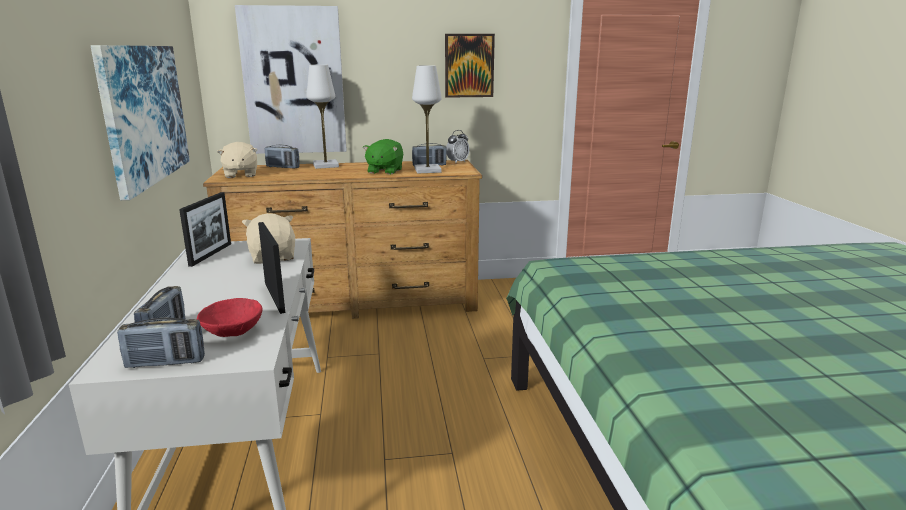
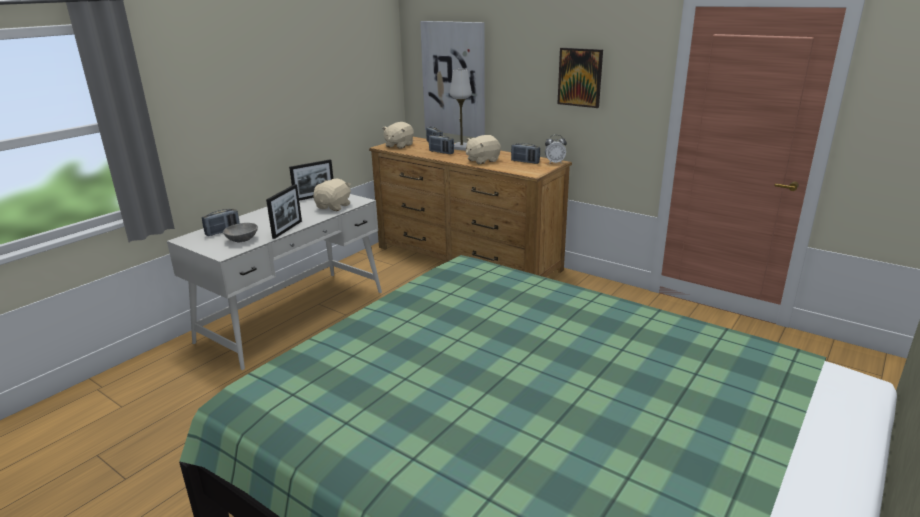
camera: 45 degrees right, 5 degrees up
picture [91,45,190,200] -> none
radio [117,317,205,368] -> radio moved to [429,134,454,154]
red bowl [197,298,262,337] -> grey bowl [223,223,258,243]
green plush toy [363,139,403,174] -> beige plush toy [466,135,501,164]
white table lamp [412,65,442,173] -> none

